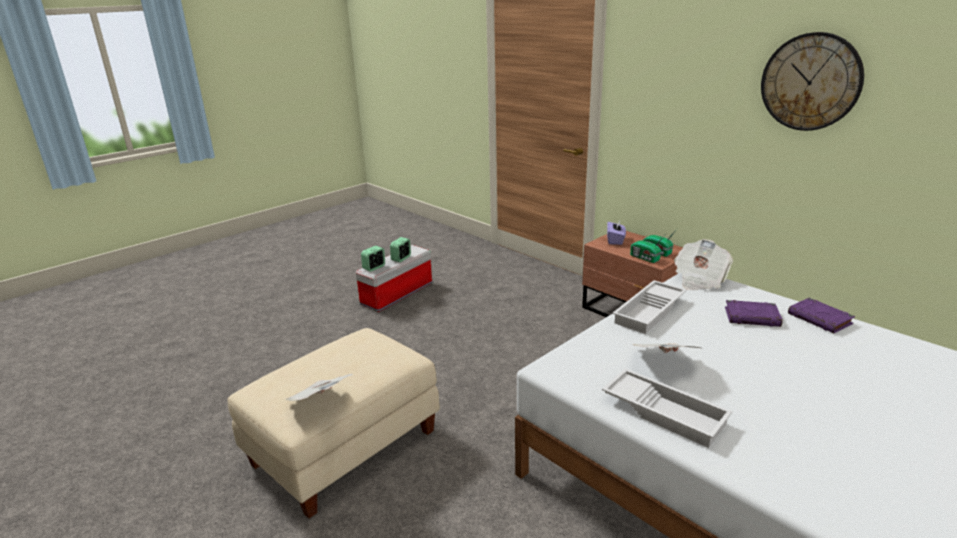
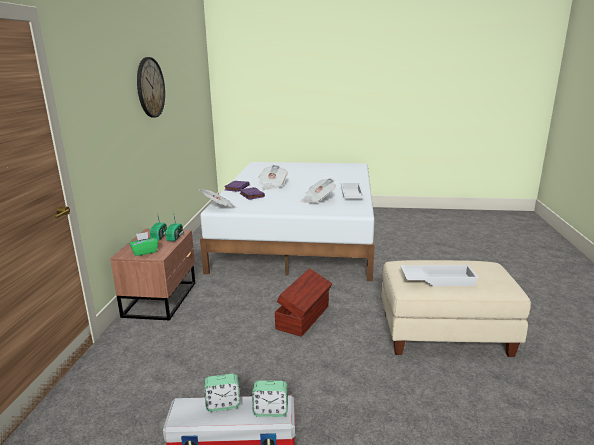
camera: 130 degrees left, 5 degrees down
newspaper [286,374,353,401] -> newspaper moved to [258,165,288,190]
purple tissue box [607,220,626,245] -> green tissue box [129,232,158,256]
white tray [613,280,687,334] -> white tray moved to [400,265,479,286]
none -> brown storage box [275,268,332,337]

